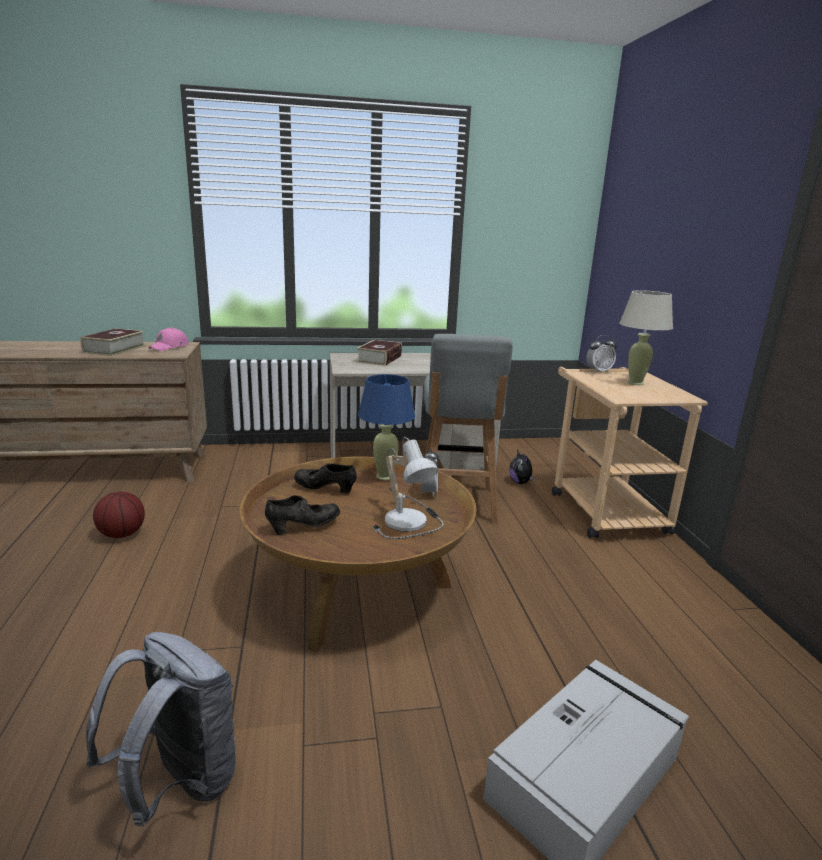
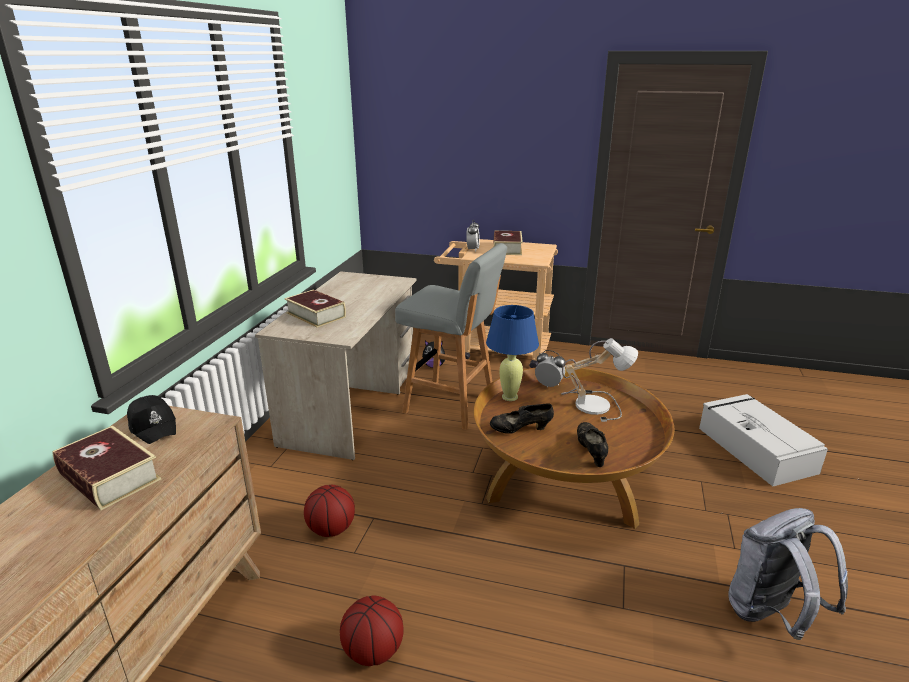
camera: 65 degrees left, 5 degrees up
pink cap [149,327,188,351] -> black cap [127,395,176,444]
black shoe [294,463,357,494] -> black shoe turned 45 degrees clockwise [490,403,554,434]
beige table lamp [620,290,673,385] -> book [493,231,523,255]
none -> basketball [304,485,355,537]

